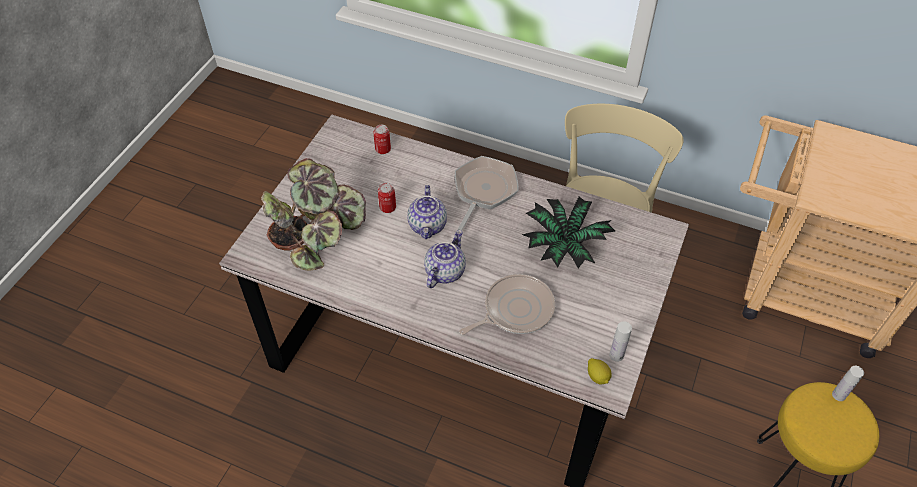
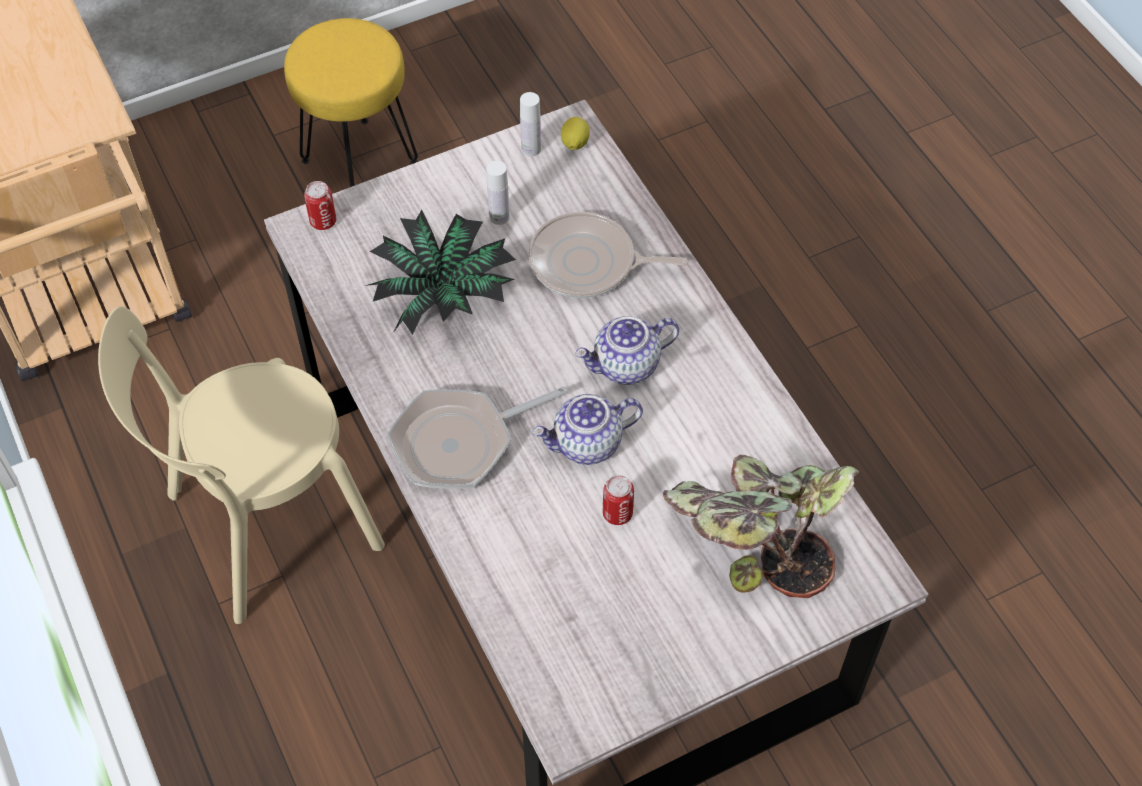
camera: 140 degrees left, 5 degrees up
can [374,125,391,154] -> can moved to [304,181,336,230]
teapot [407,185,447,239] -> teapot turned 150 degrees counterclockwise [532,394,643,465]
white bottle [832,366,864,401] -> white bottle moved to [486,161,510,225]

